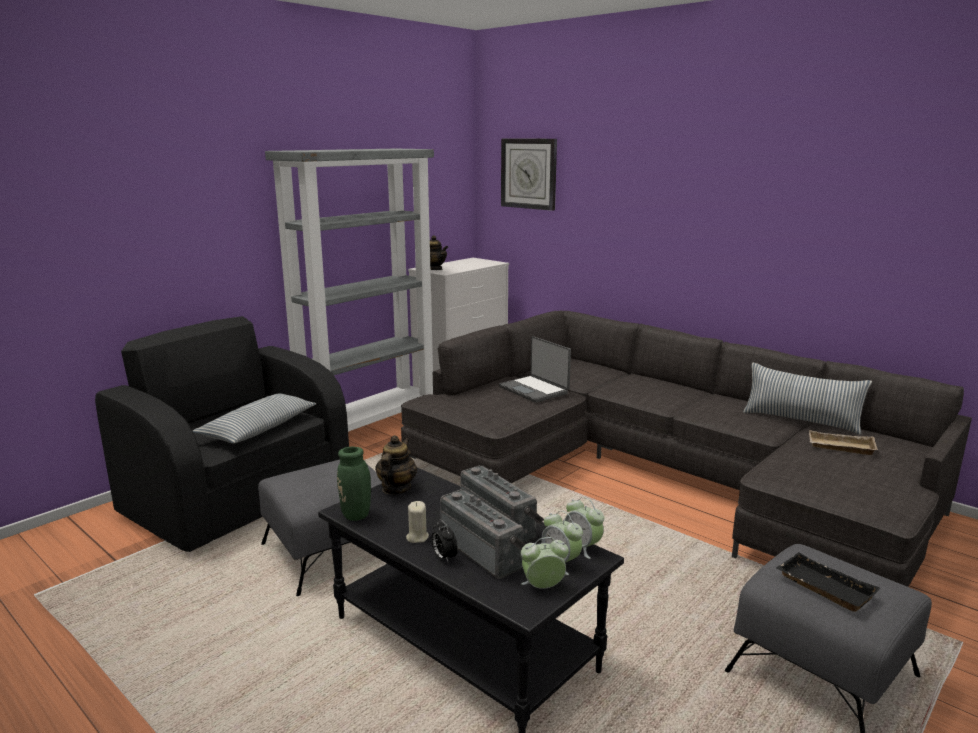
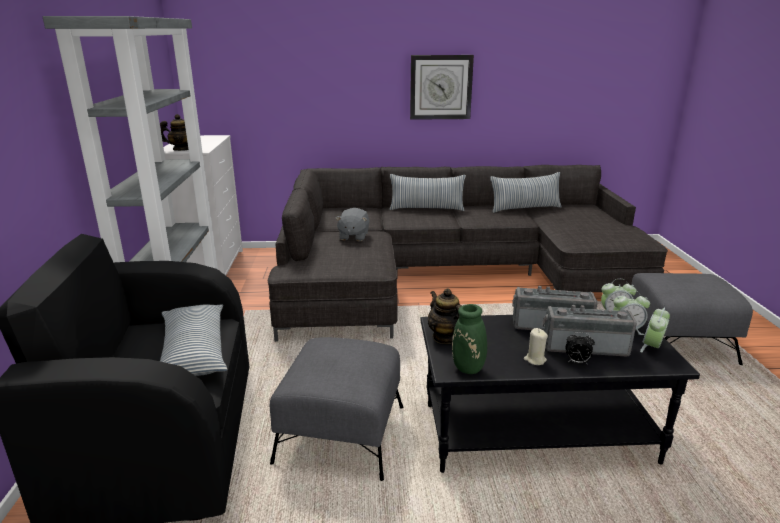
camera: 45 degrees left, 5 degrees up
laptop [499,336,571,403] -> grey plush toy [335,208,369,241]
wall clock [501,138,557,211] -> wall clock moved to [410,55,474,120]
black tray [776,552,880,612] -> none
beige tray [809,430,878,455] -> none
none -> pillow [389,174,466,211]

